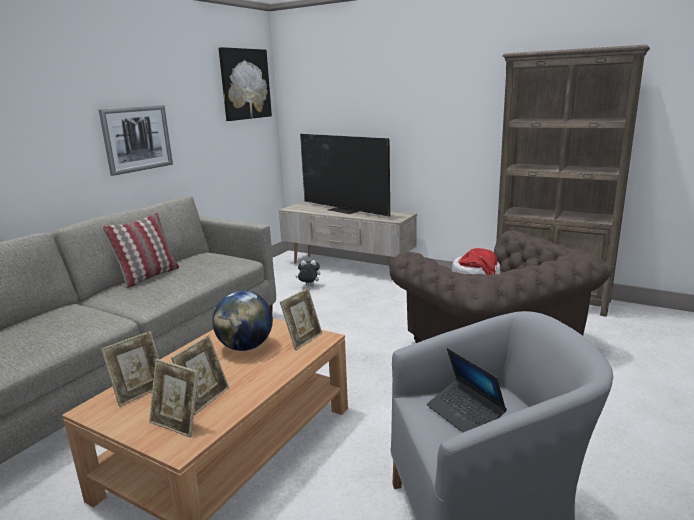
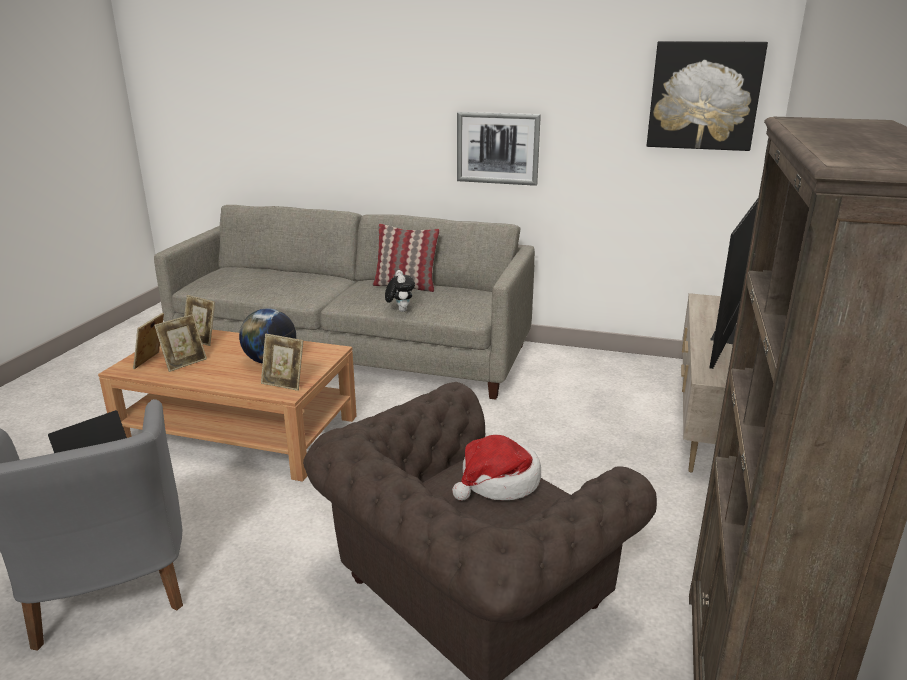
camera: 75 degrees right, 5 degrees up
picture frame [171,335,229,415] -> picture frame turned 60 degrees counterclockwise [154,314,207,372]
plush toy [295,260,320,286] -> plush toy moved to [385,270,415,312]

